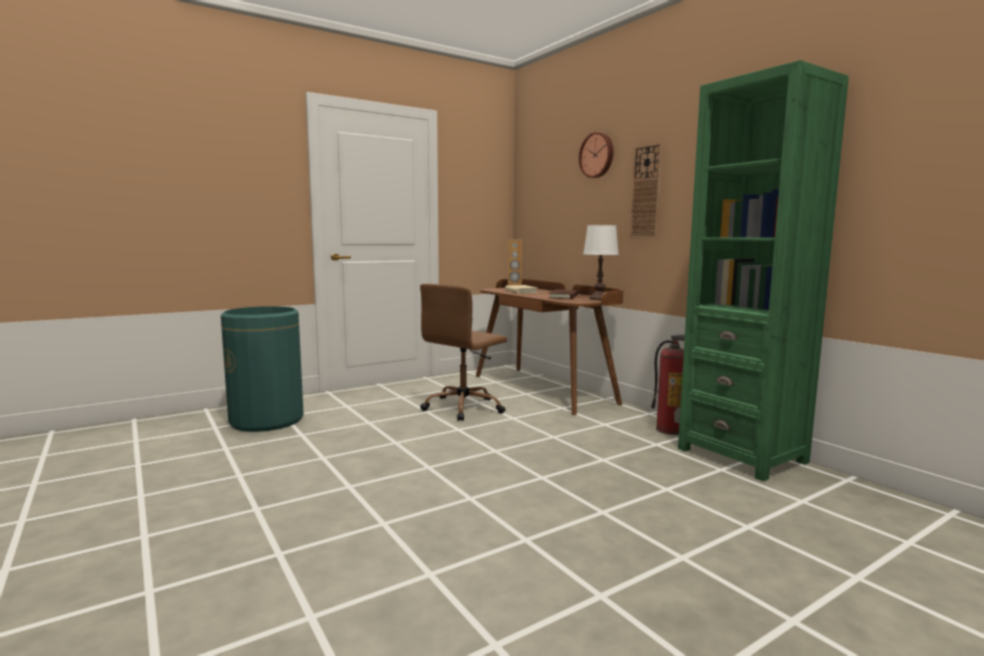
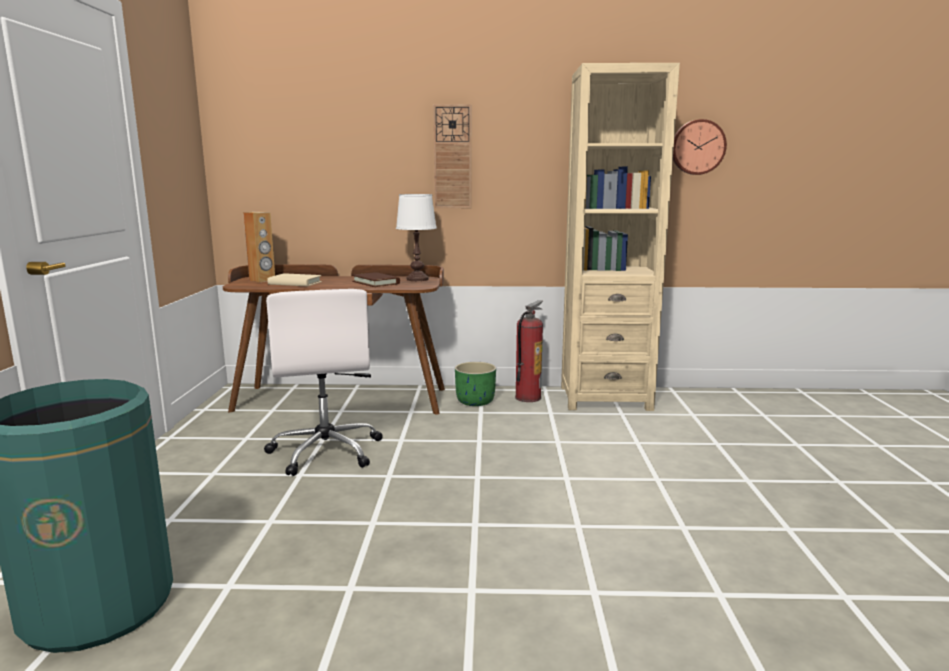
camera: 55 degrees left, 5 degrees up
brown office chair [420,284,507,421] -> white office chair [264,289,382,476]
wall clock [579,132,613,178] -> wall clock moved to [673,119,727,175]
green bookcase [678,60,849,481] -> beige bookcase [561,63,680,411]
none -> green planter [455,362,496,406]

